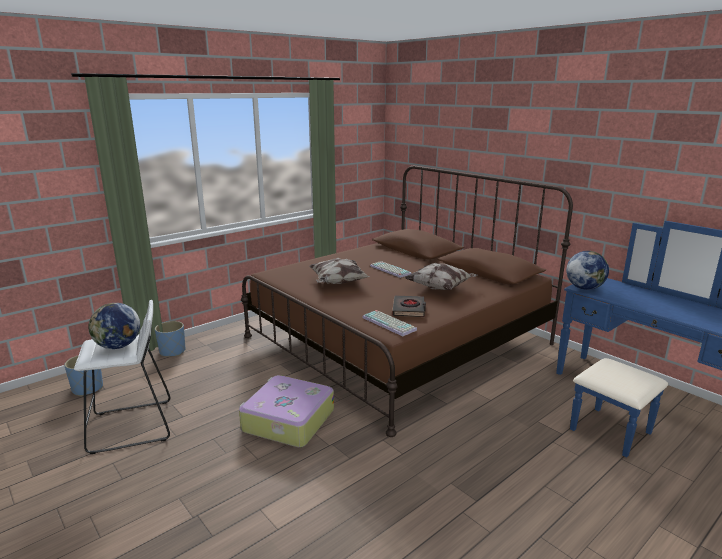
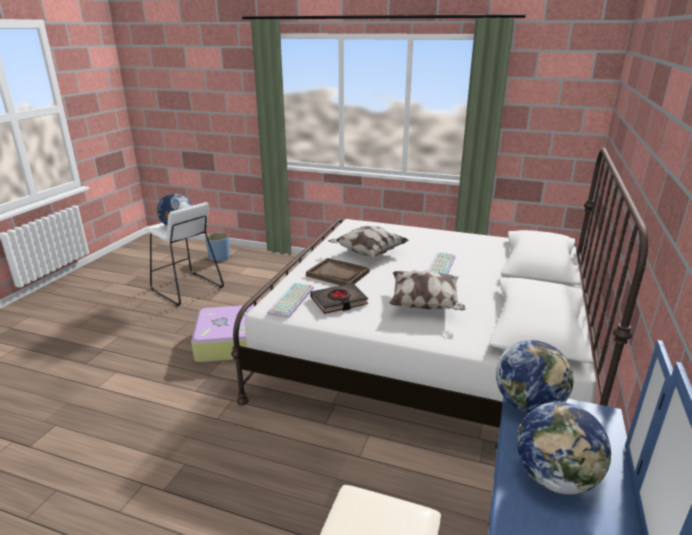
camera: 60 degrees right, 5 degrees up
blue planter [155,321,185,357] -> none
brown bed [241,166,573,437] -> white bed [231,148,648,428]
none -> brown tray [306,258,369,286]
none -> globe [517,402,611,495]

